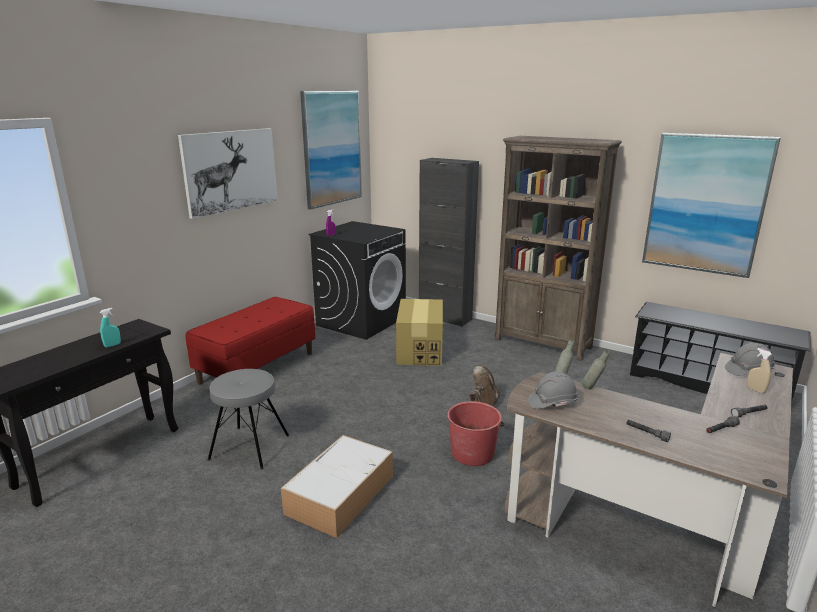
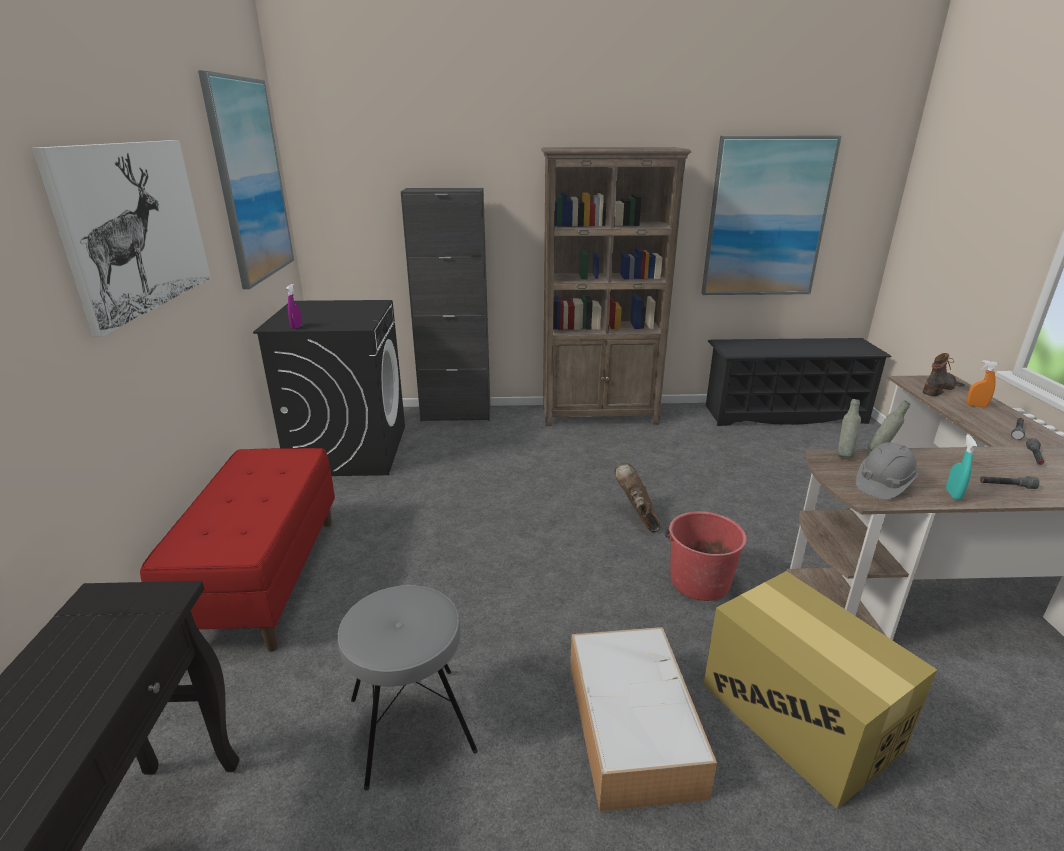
camera: 35 degrees left, 5 degrees up
turquoise spray bottle [100,308,121,348] -> turquoise spray bottle moved to [946,435,977,500]
cardboard box [396,299,443,366] -> cardboard box moved to [703,571,937,809]
grey hard hat [725,343,775,376] -> boot [923,353,956,396]
beige spray bottle [747,348,772,393] -> orange spray bottle [966,360,999,407]

